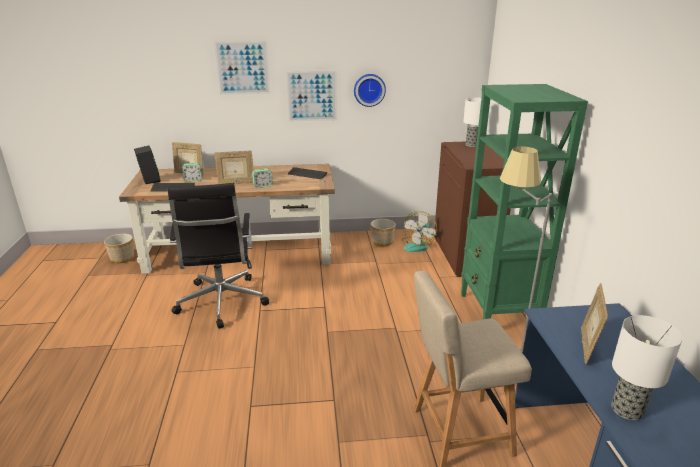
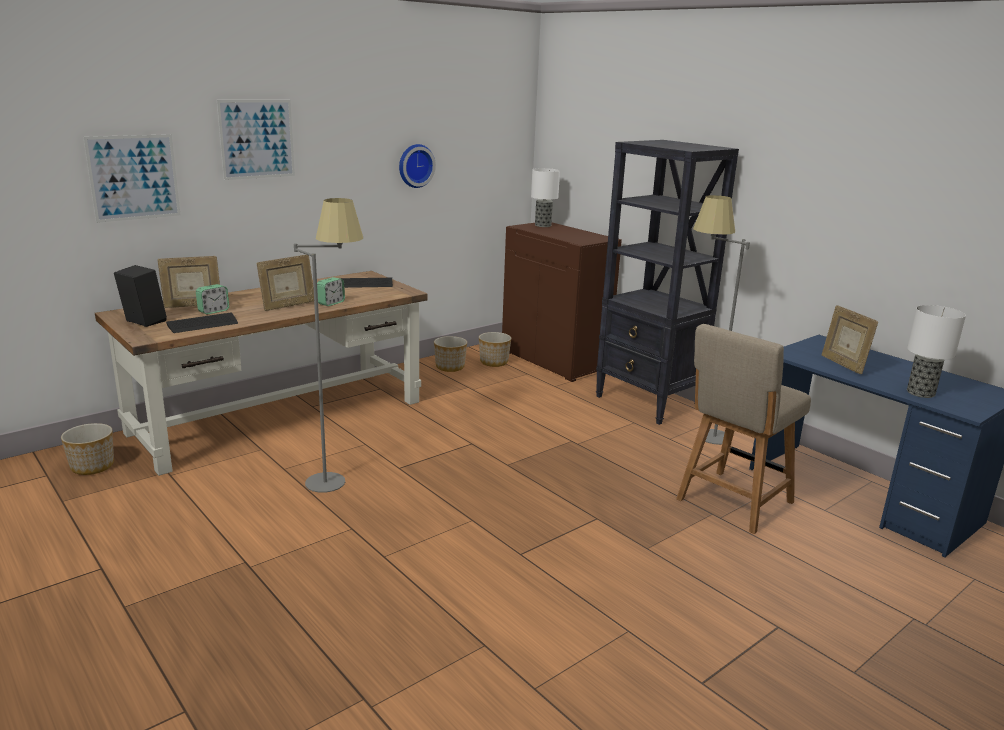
camera: 35 degrees left, 5 degrees down
black office chair [167,183,269,329] -> grey floor lamp [294,198,363,493]
picture [286,71,337,121] -> picture moved to [83,134,180,223]
fan [402,211,437,252] -> planter [479,332,511,367]
green bookcase [461,84,588,319] -> black bookcase [596,140,739,425]

